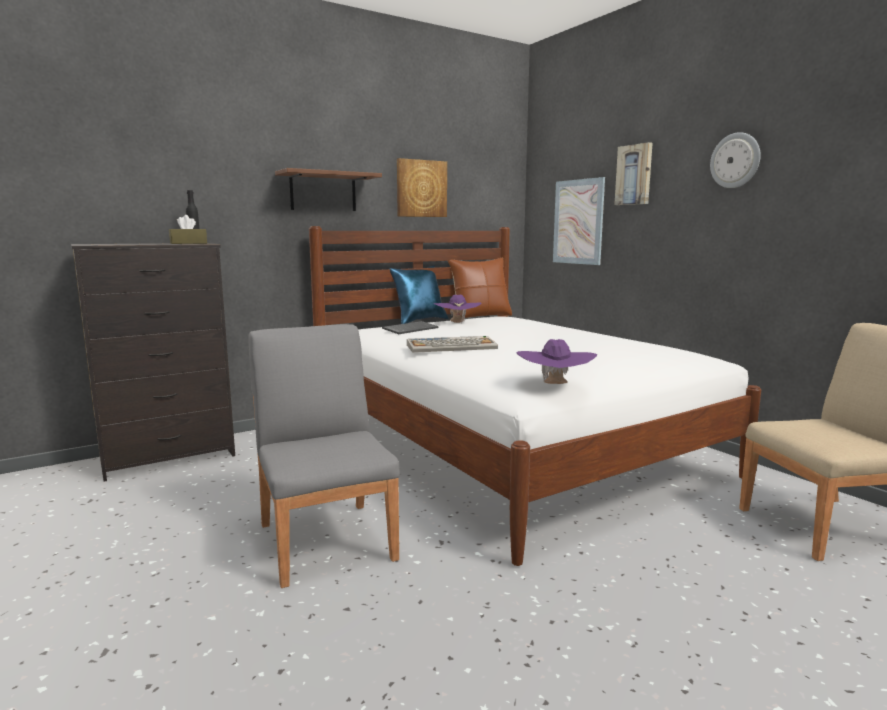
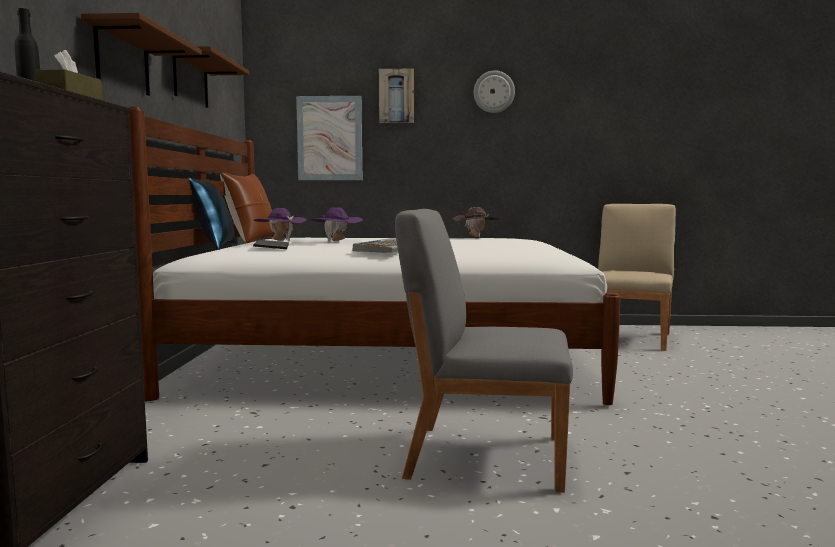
camera: 55 degrees left, 5 degrees down
picture [397,158,447,217] -> brown shelf [173,46,249,108]
purple hat [516,339,597,384] -> purple hat moved to [309,207,363,242]
none -> brown hat [453,207,499,238]

